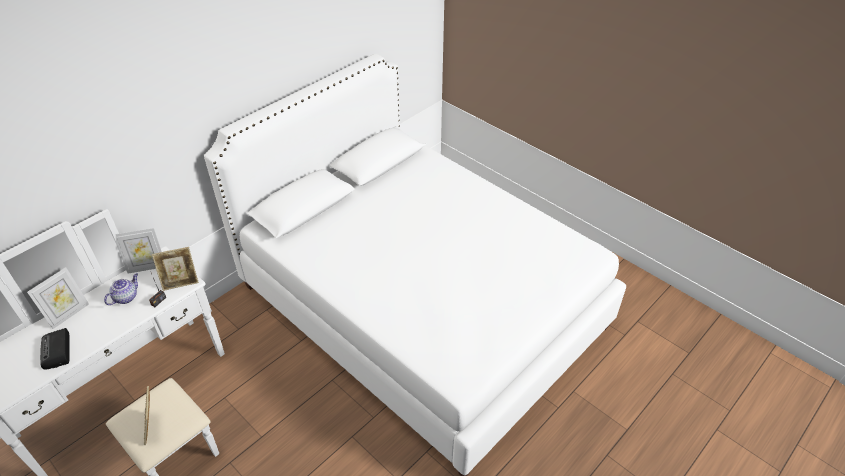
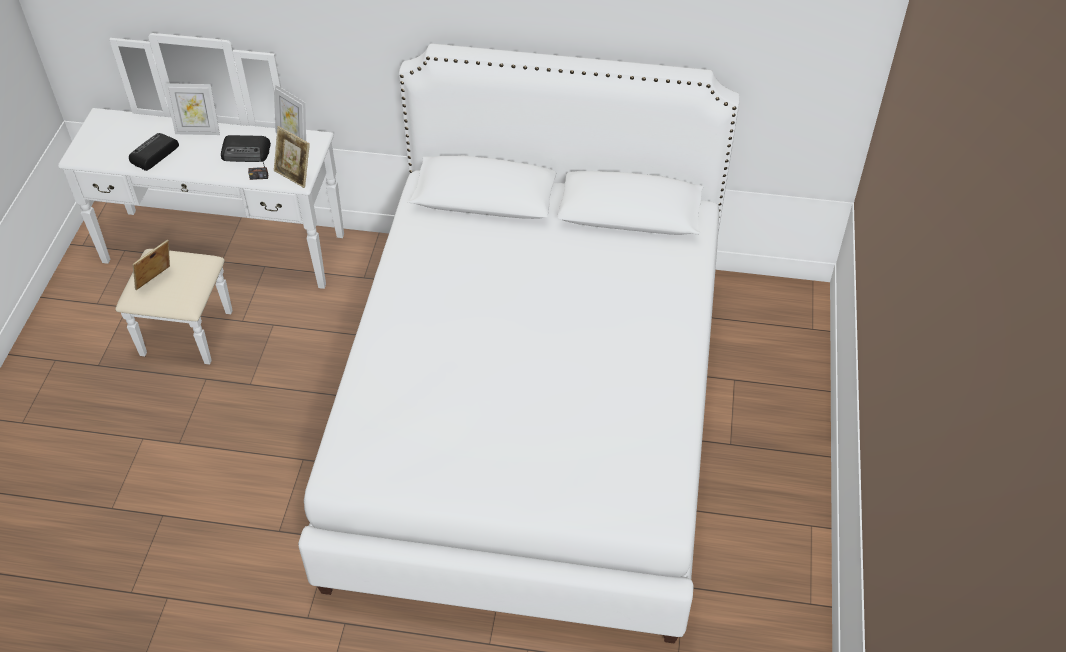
camera: 55 degrees right, 5 degrees up
teapot [104,273,138,305] -> radio [221,135,271,162]

